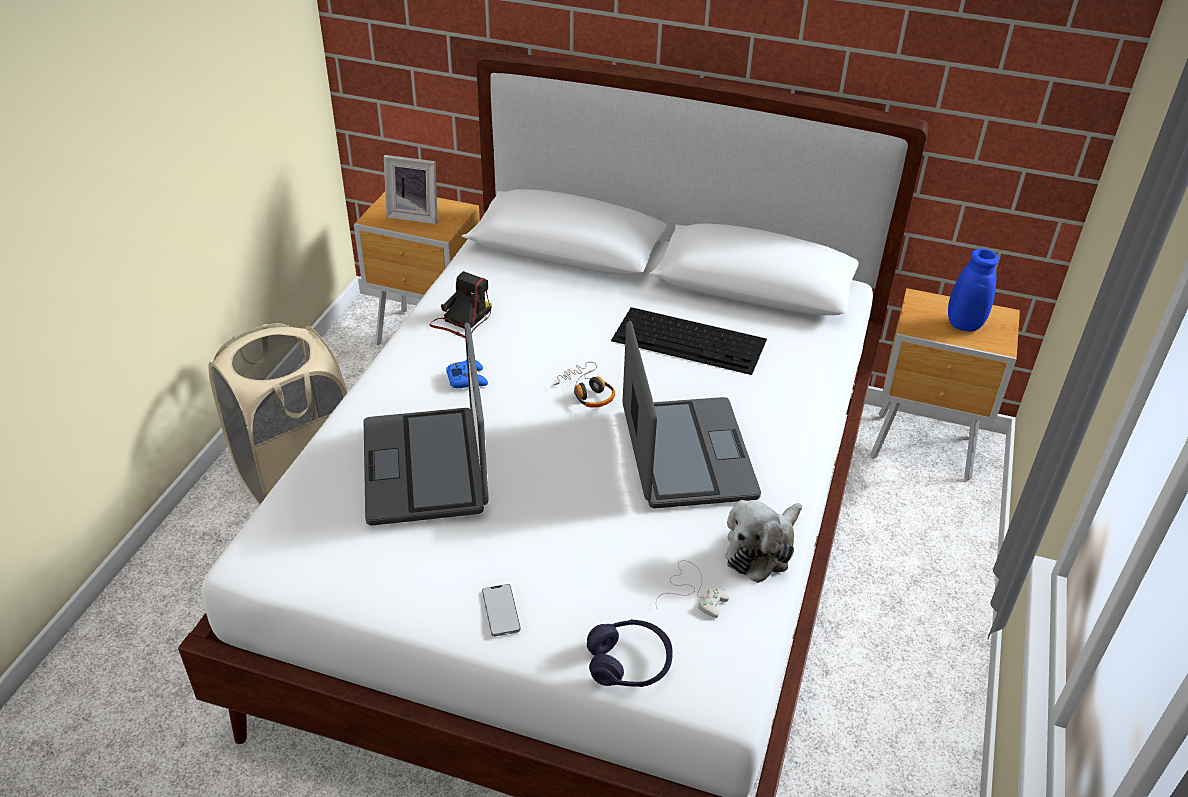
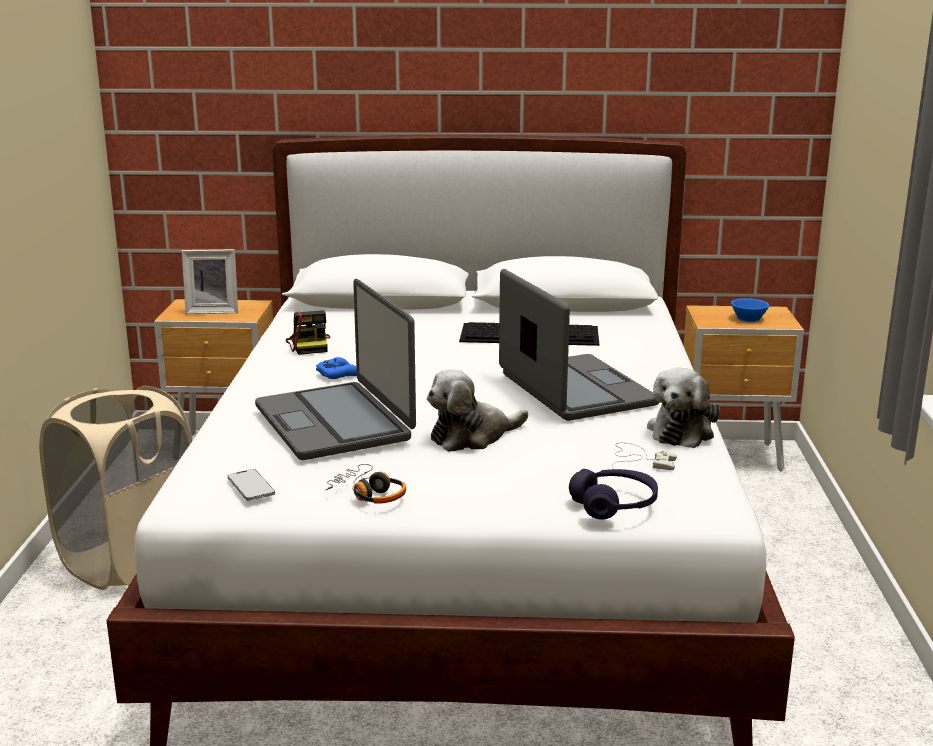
camera: 15 degrees left, 20 degrees down
camera [430,271,492,338] -> camera turned 150 degrees clockwise [286,310,331,355]
phone [482,584,521,637] -> phone moved to [228,469,275,501]
headphones [554,362,615,408] -> headphones moved to [326,464,406,504]
blue vase [948,248,999,331] -> blue cup [731,298,769,322]
none -> plush toy [427,369,528,452]

